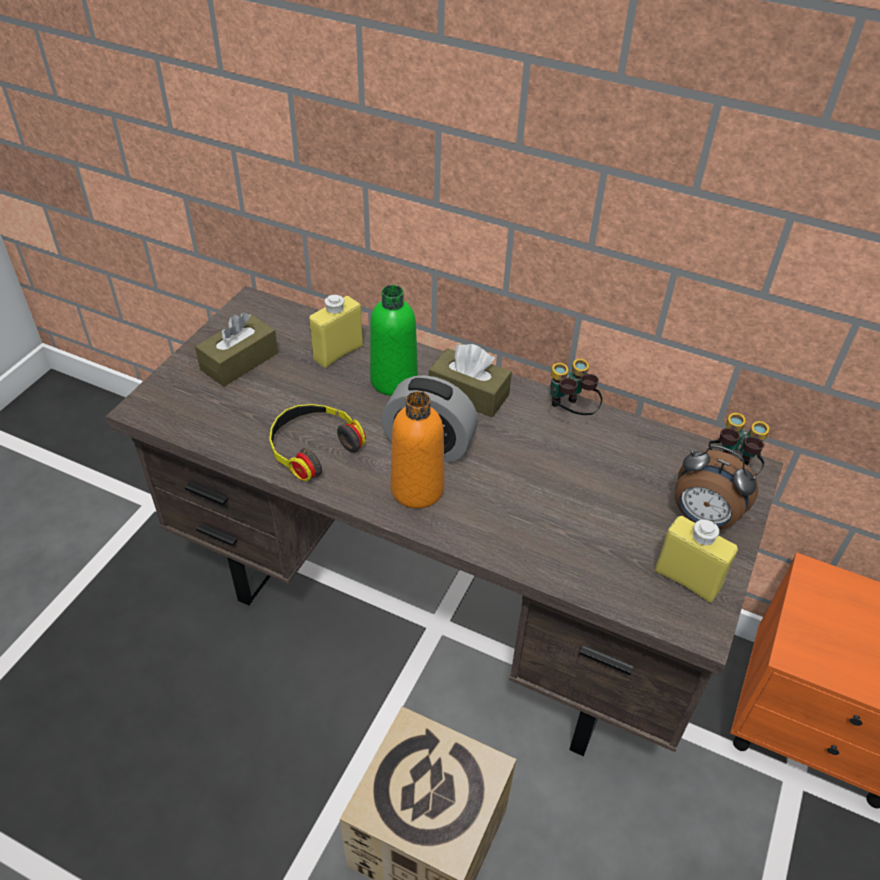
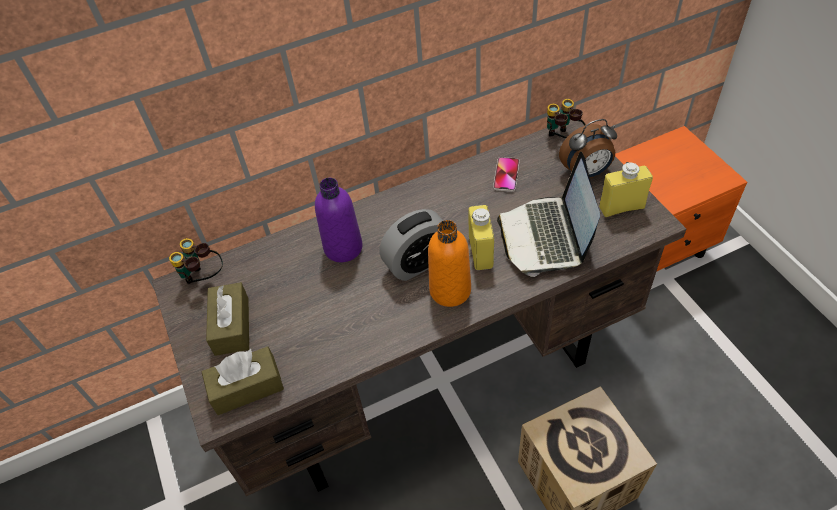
camera: 45 degrees left, 5 degrees up
headphones [269,404,366,481] -> none
yellow bottle [309,295,363,368] -> yellow bottle moved to [468,205,494,270]
green bottle [370,285,418,396] -> purple bottle [315,178,363,262]
brown tissue box [429,344,512,417] -> brown tissue box moved to [202,346,284,415]
binoculars [550,359,603,415] -> binoculars moved to [169,238,223,284]
none -> phone [493,157,520,192]
none -> laptop [497,152,600,277]

